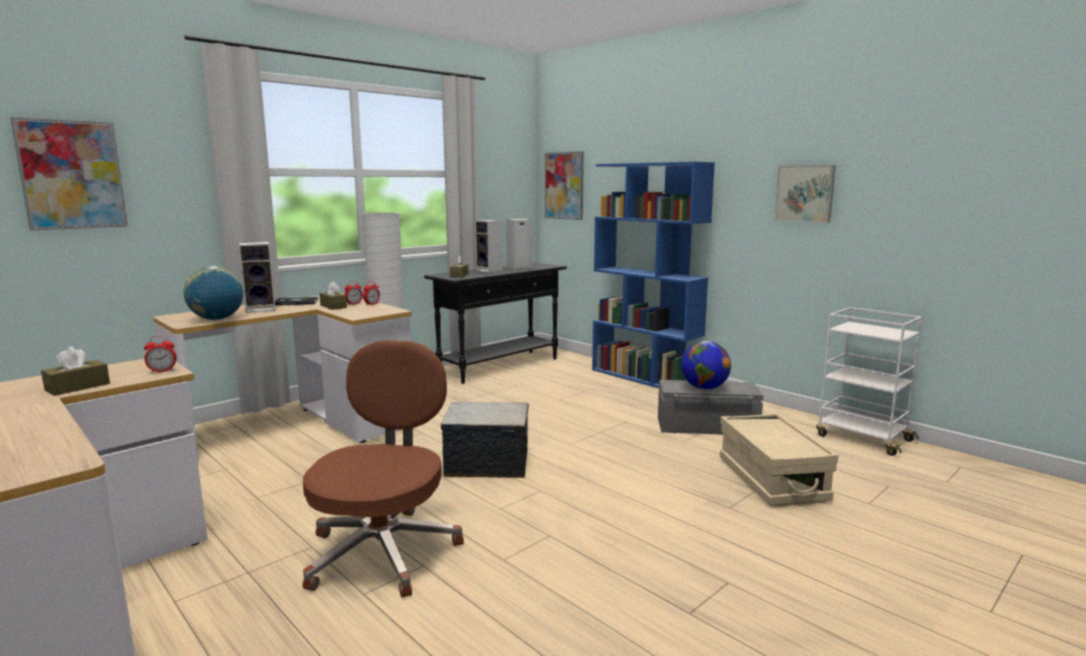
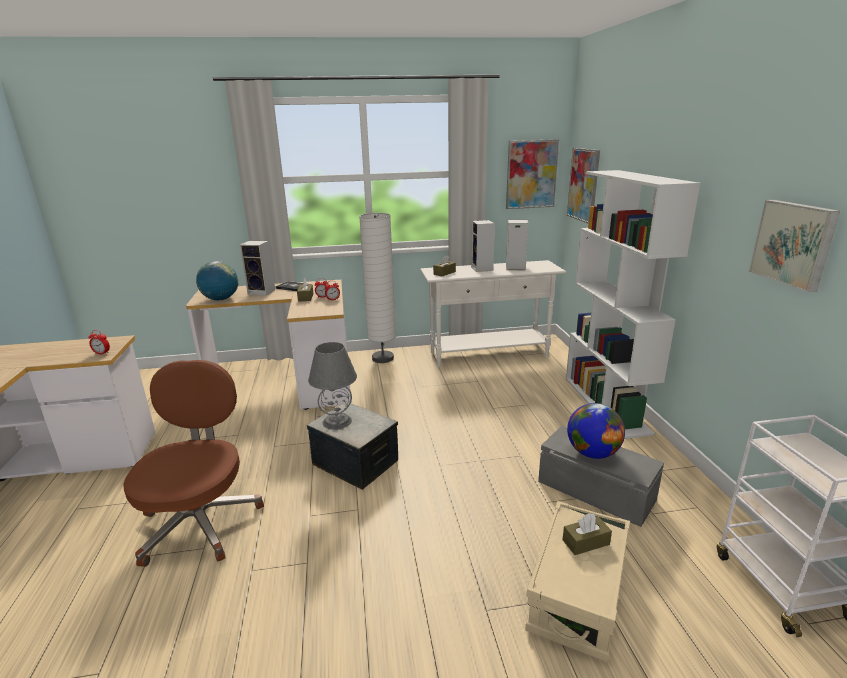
camera: 35 degrees right, 10 degrees up
picture [10,117,128,231] -> picture moved to [506,139,559,209]
brown tissue box [41,346,110,396] -> brown tissue box moved to [563,513,612,555]
brown office chair [302,340,464,598] -> brown office chair turned 45 degrees counterclockwise [123,360,264,567]
black console table [424,262,567,384] -> white console table [420,260,566,367]
blue bookcase [592,162,715,388] -> white bookcase [566,170,701,439]
none -> grey table lamp [308,342,357,430]

